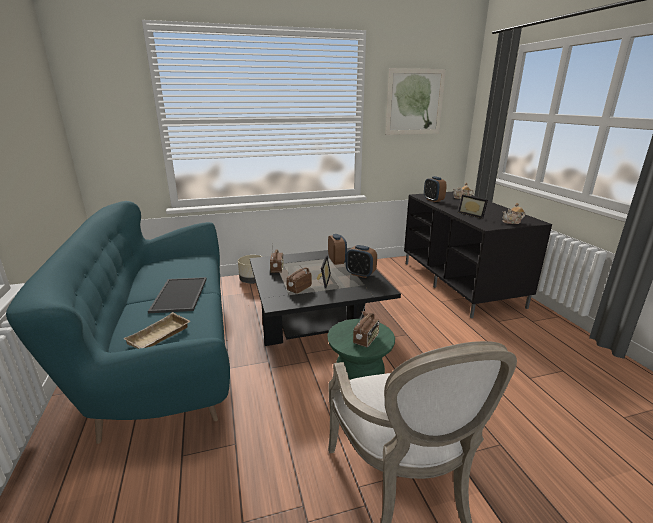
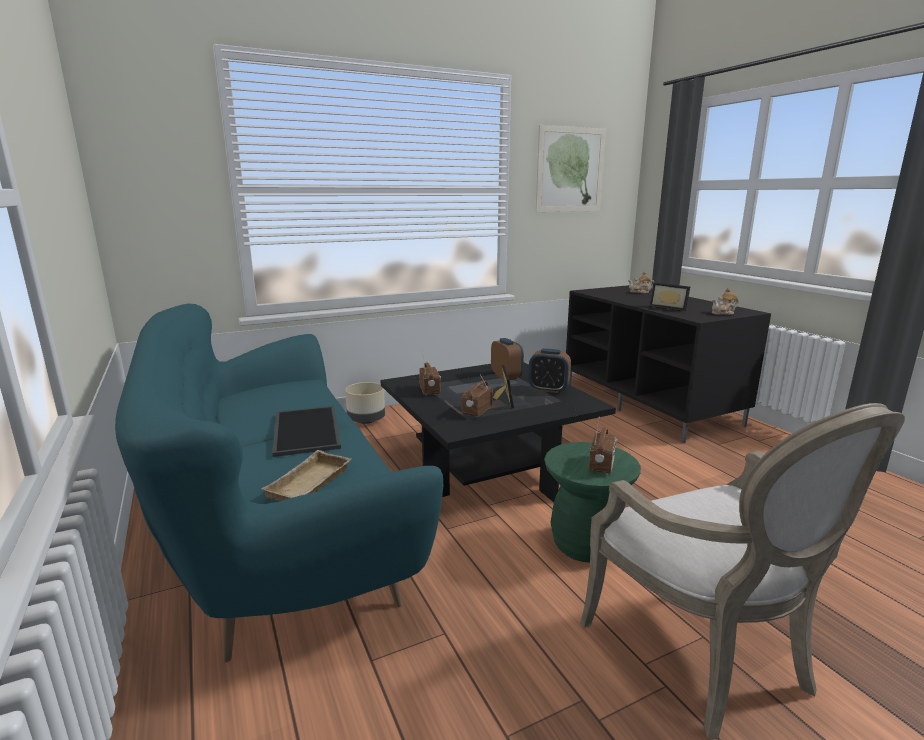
camera: 10 degrees left, 5 degrees down
alarm clock [424,176,447,202] -> none

